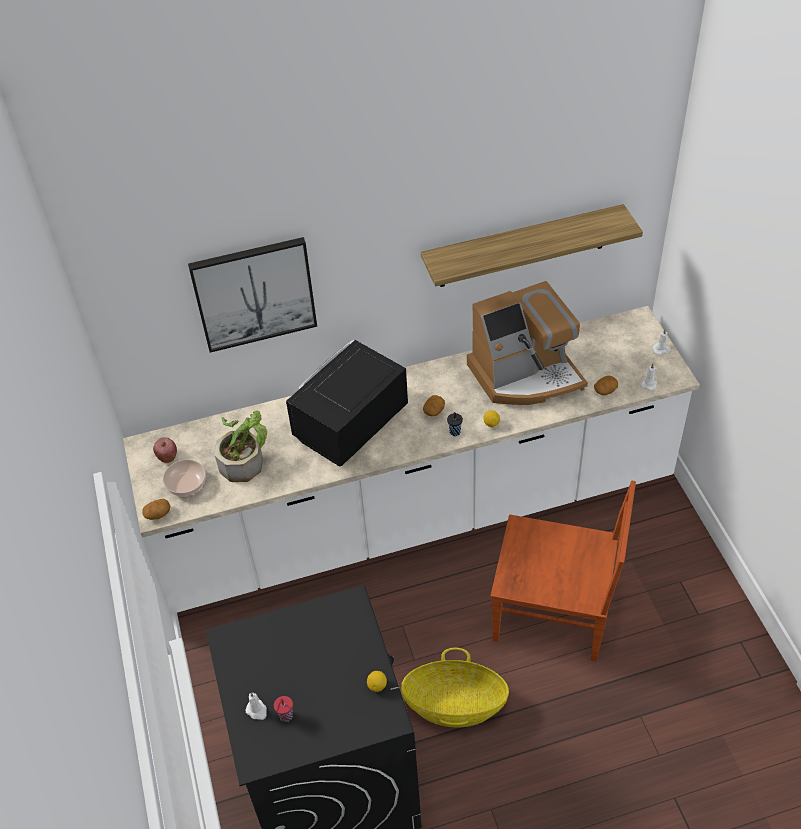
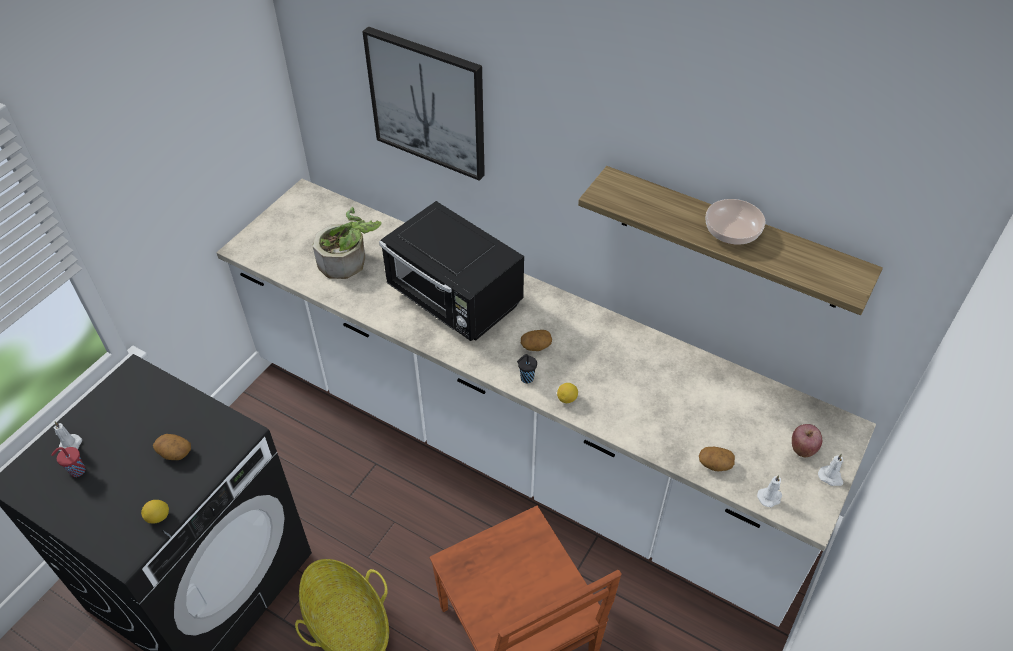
camera: 45 degrees right, 0 degrees up
potato [142,499,170,520] -> potato moved to [153,434,191,460]
apple [153,437,177,463] -> apple moved to [792,424,822,457]
bowl [163,460,206,496] -> bowl moved to [705,199,766,245]
black microwave [286,340,408,467] -> black microwave turned 135 degrees counterclockwise [379,201,524,341]
coffee machine [467,281,588,405] -> none

